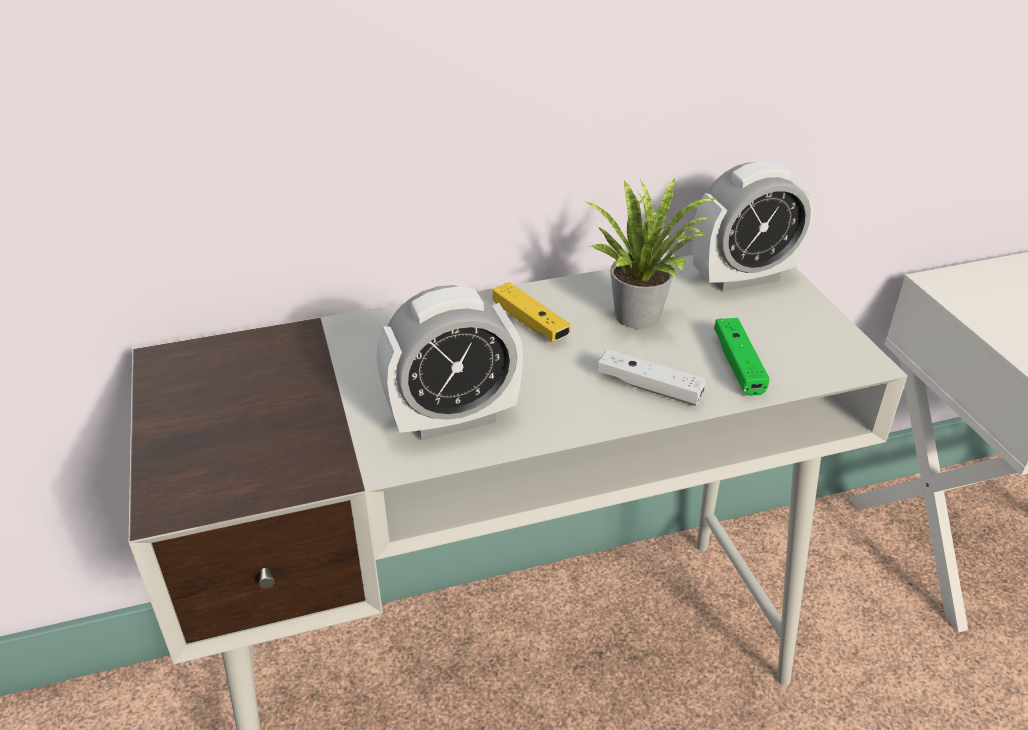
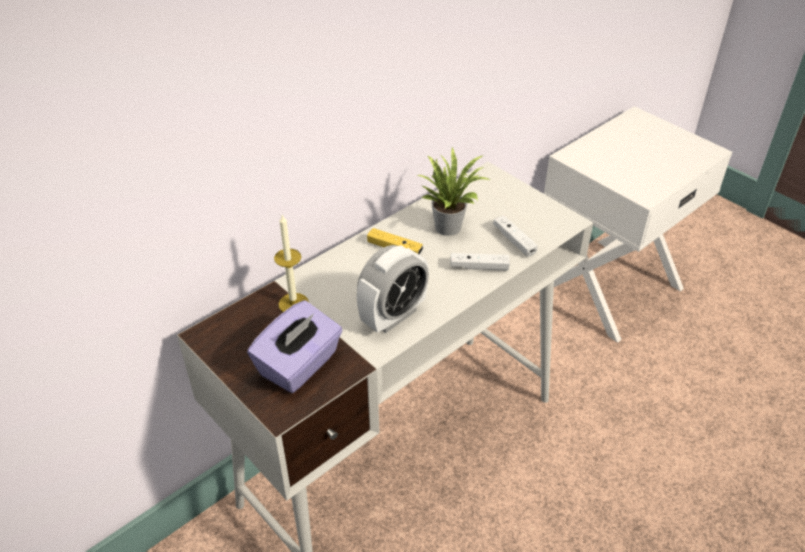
camera: 25 degrees left, 5 degrees up
alarm clock [692,161,814,292] -> none
green game controller [714,318,770,396] -> white game controller [493,215,538,257]
none -> purple tissue box [247,300,343,393]
none -> candle [274,215,309,312]

